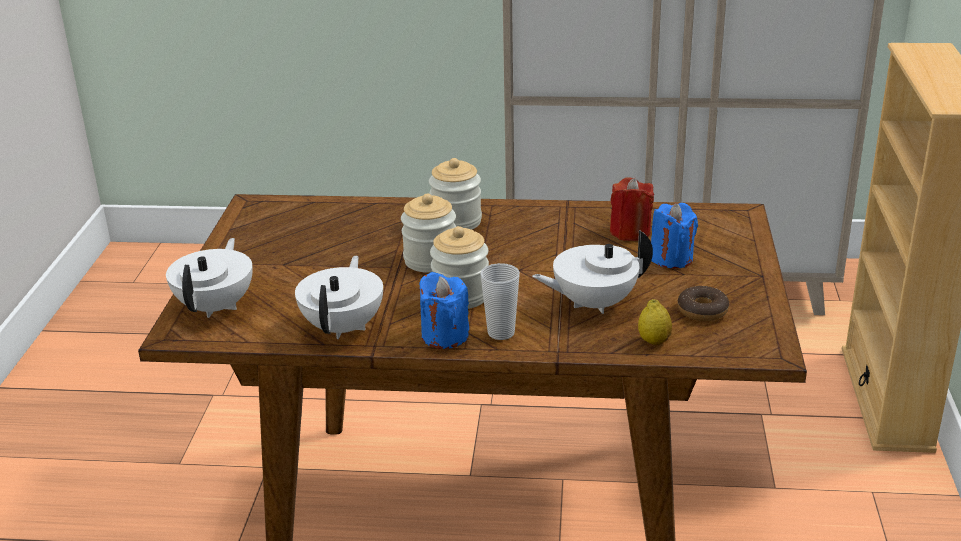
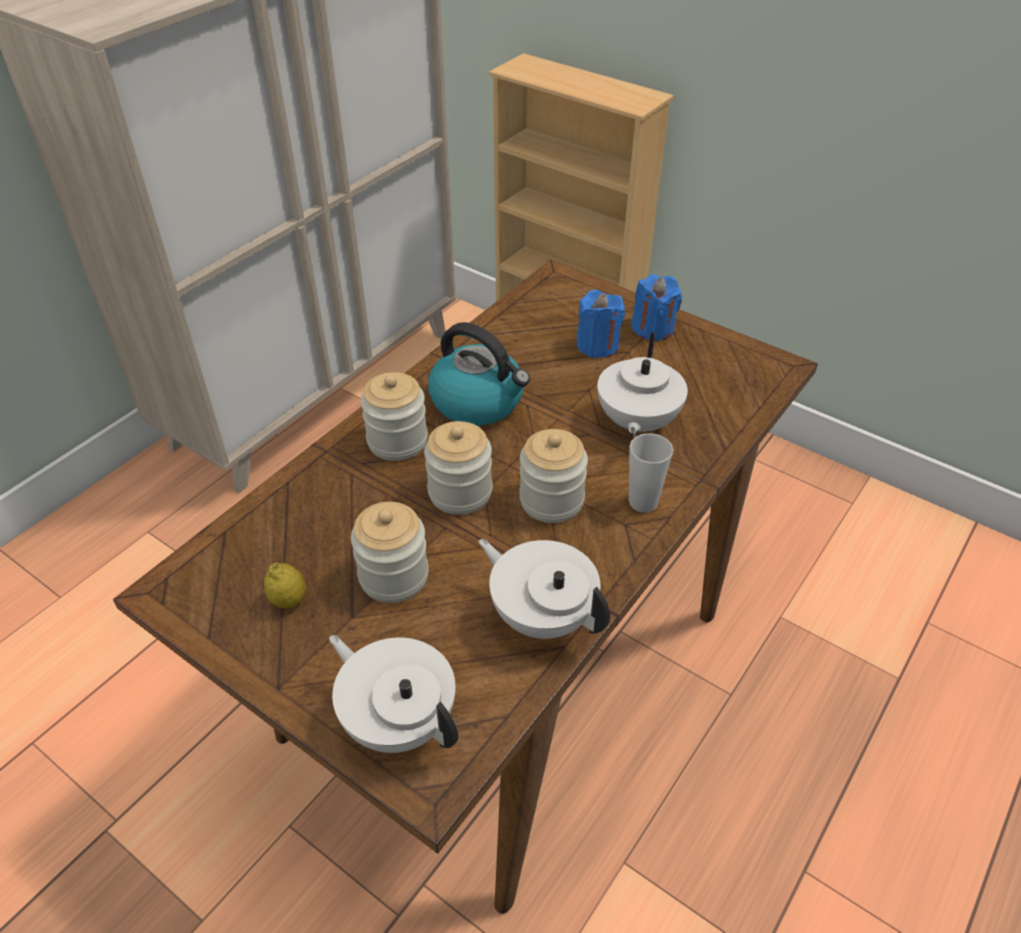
camera: 60 degrees left, 15 degrees up
blue candle [419,272,469,349] -> blue candle moved to [631,274,682,341]
red candle [610,177,654,241] -> none
lemon [638,299,672,345] -> lemon moved to [264,562,307,608]
donut [677,286,729,321] -> none
none -> jar [351,502,429,603]
none -> kettle [428,322,530,426]

